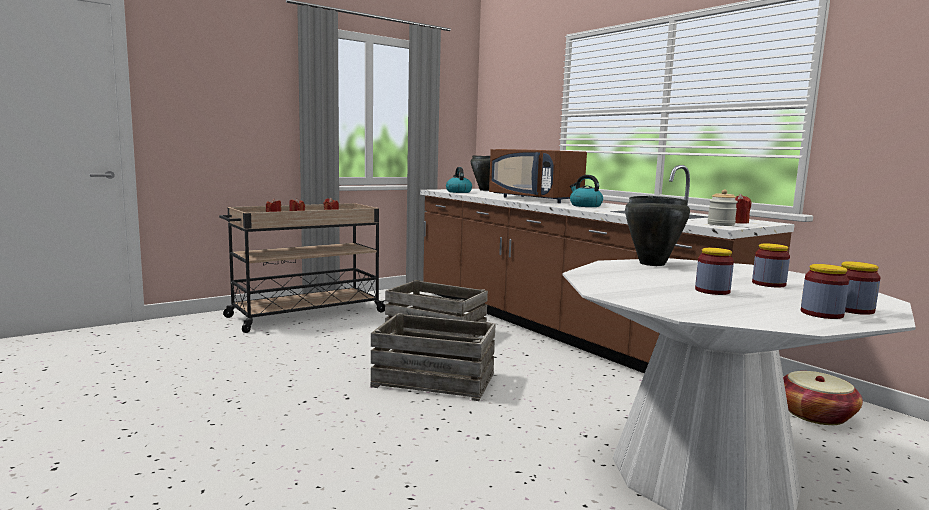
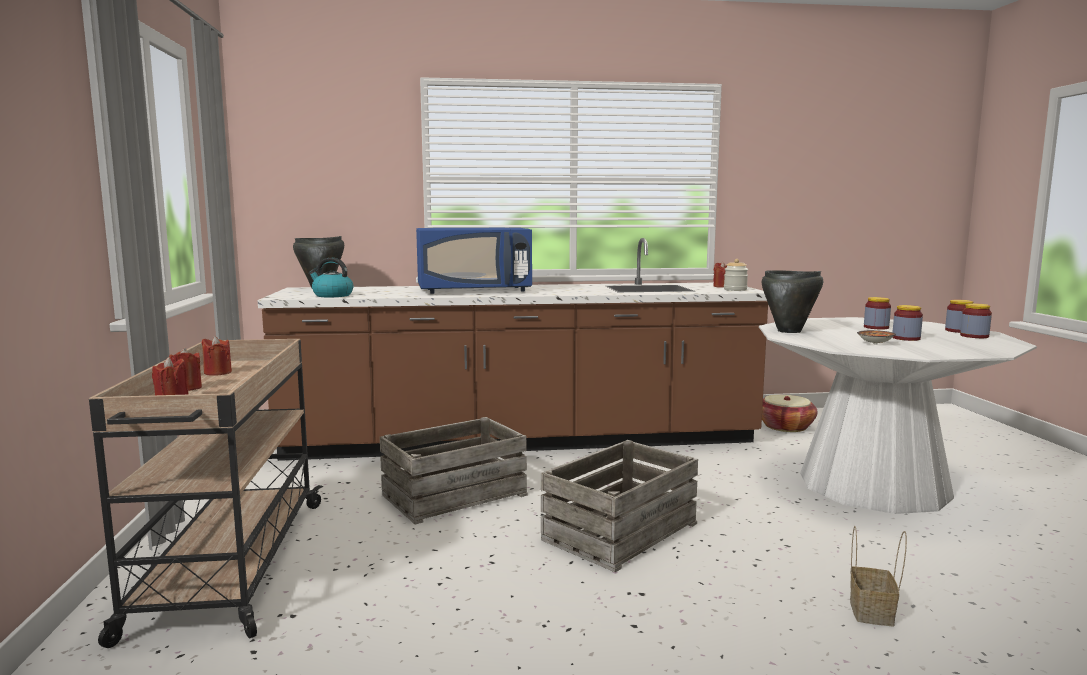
camera: 60 degrees left, 0 degrees up
brown microwave [489,149,587,203] -> blue microwave [416,228,532,294]
kettle [570,175,603,207] -> none
none -> basket [850,526,907,626]
none -> bowl [857,330,896,344]

